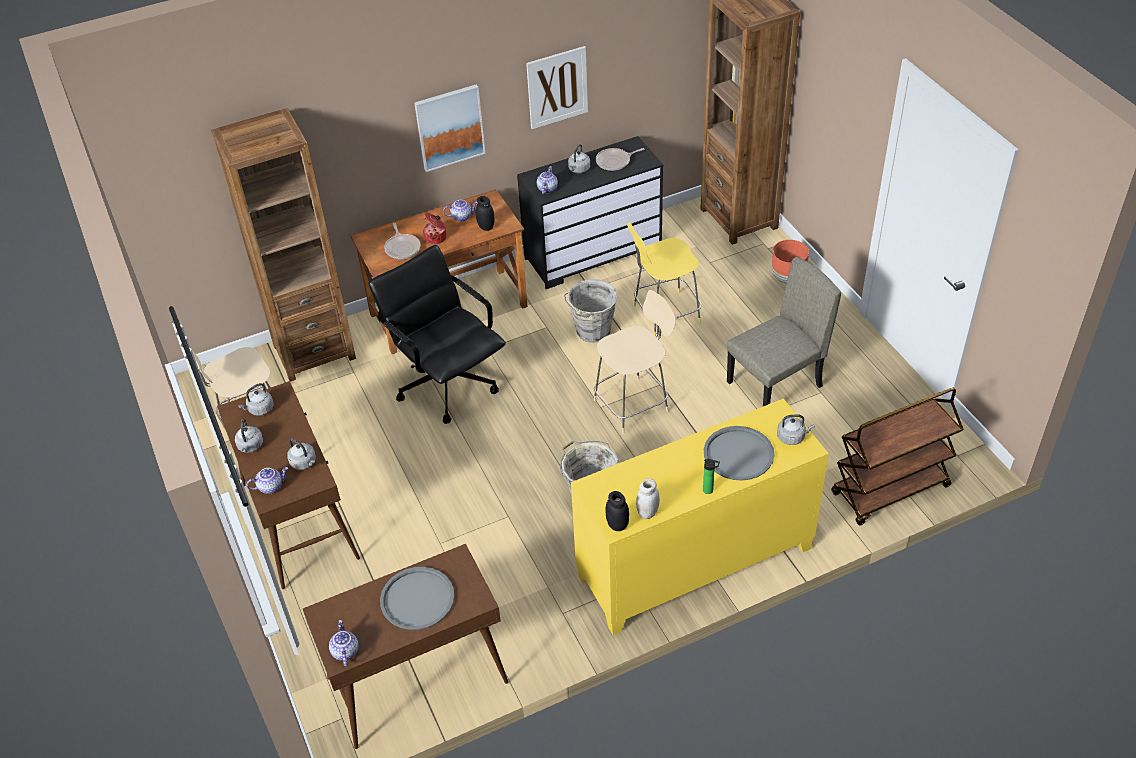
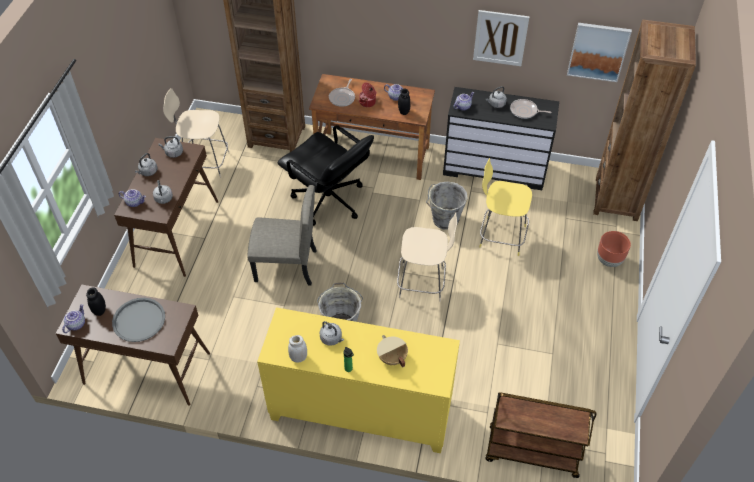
camera: 35 degrees right, 5 degrees up
black office chair [369,245,506,424] -> black office chair turned 135 degrees clockwise [277,125,374,226]
picture [414,84,486,172] -> picture moved to [567,23,632,82]
black jar [606,491,629,531] -> black jar moved to [86,288,106,316]
grey tray [704,426,774,481] -> beige cooking pot [377,335,408,368]
beige chair [727,257,841,406] -> beige chair moved to [247,185,317,286]
grey kettle [777,415,815,445] -> grey kettle moved to [320,321,344,346]

